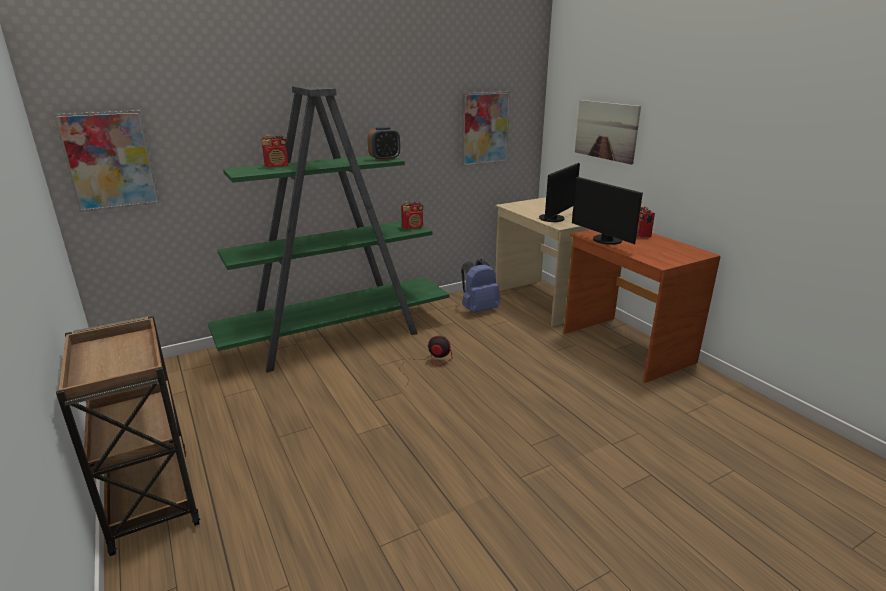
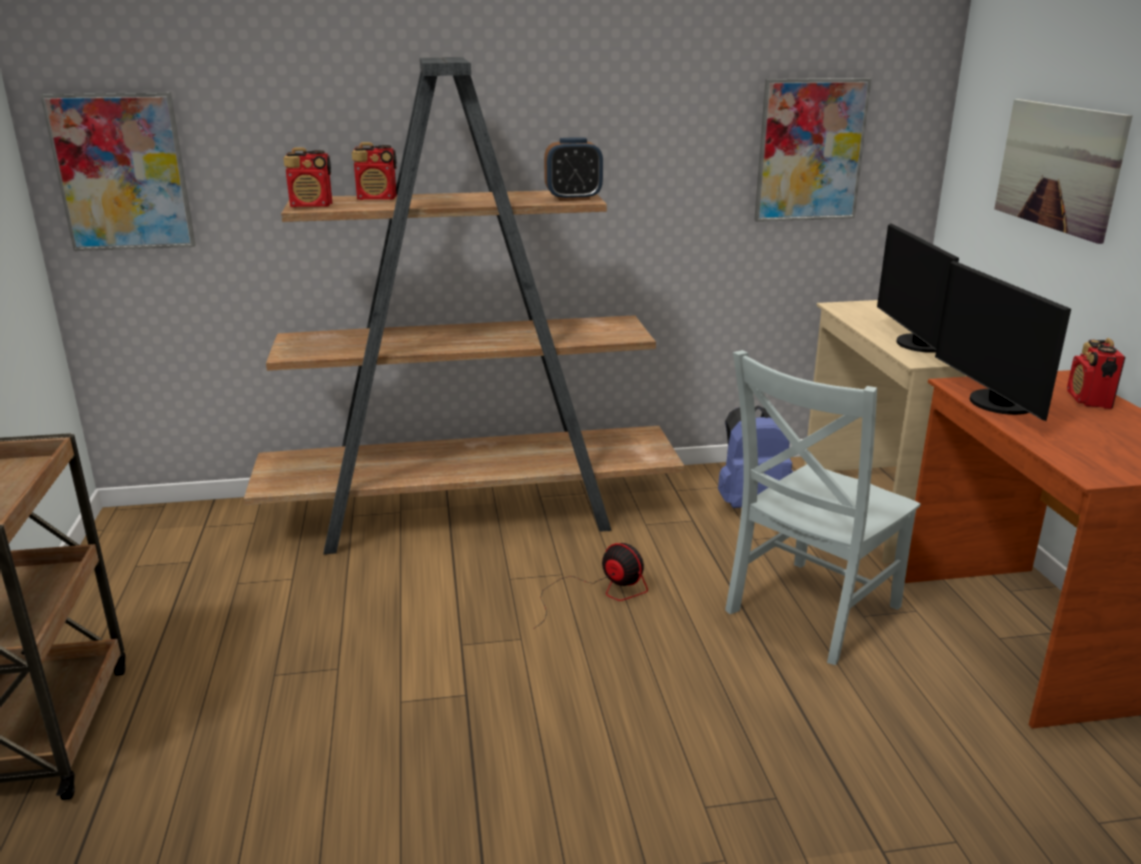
camera: 20 degrees right, 0 degrees up
green bookcase [208,85,449,372] -> brown bookcase [244,57,684,555]
radio [401,201,423,229] -> radio moved to [283,147,332,207]
monitor [539,163,580,222] -> monitor turned 120 degrees clockwise [877,223,959,353]
none -> grey chair [725,350,921,665]

